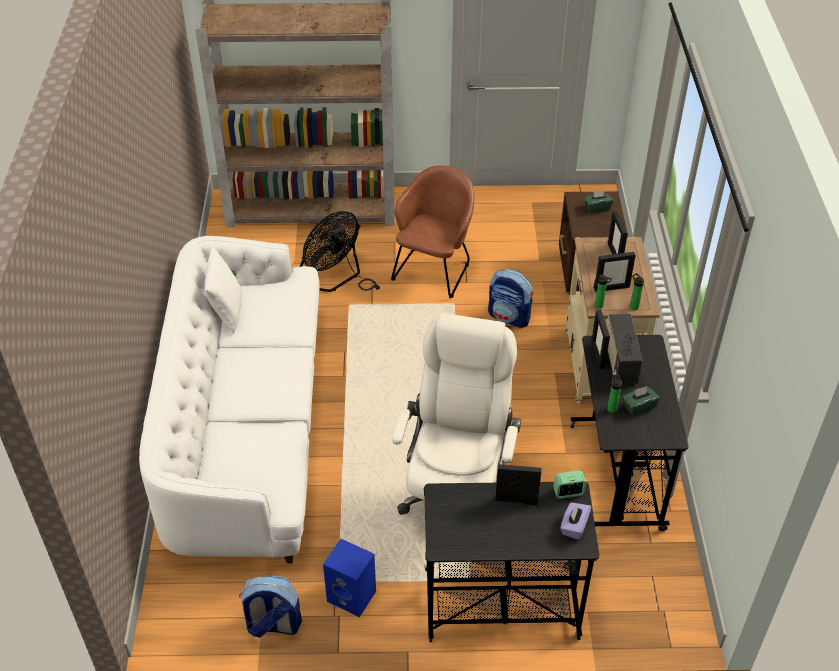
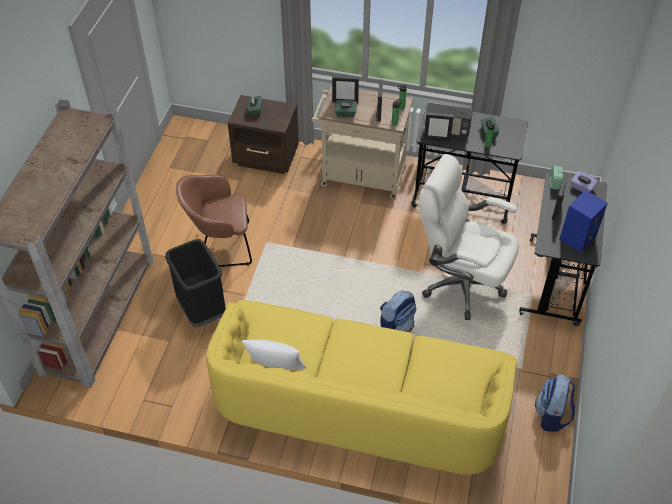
camera: 75 degrees left, 5 degrees up
white sofa [139,236,320,563] -> yellow sofa [206,300,517,475]
black fan [300,211,380,292] -> black trash can [166,239,226,327]
blue speaker [323,539,376,617] -> blue speaker moved to [559,190,608,253]
brown armchair [391,165,475,298] -> brown armchair turned 45 degrees counterclockwise [176,175,252,267]
backpack [488,269,534,328] -> backpack moved to [380,291,416,332]
none -> green tissue box [335,100,357,117]

